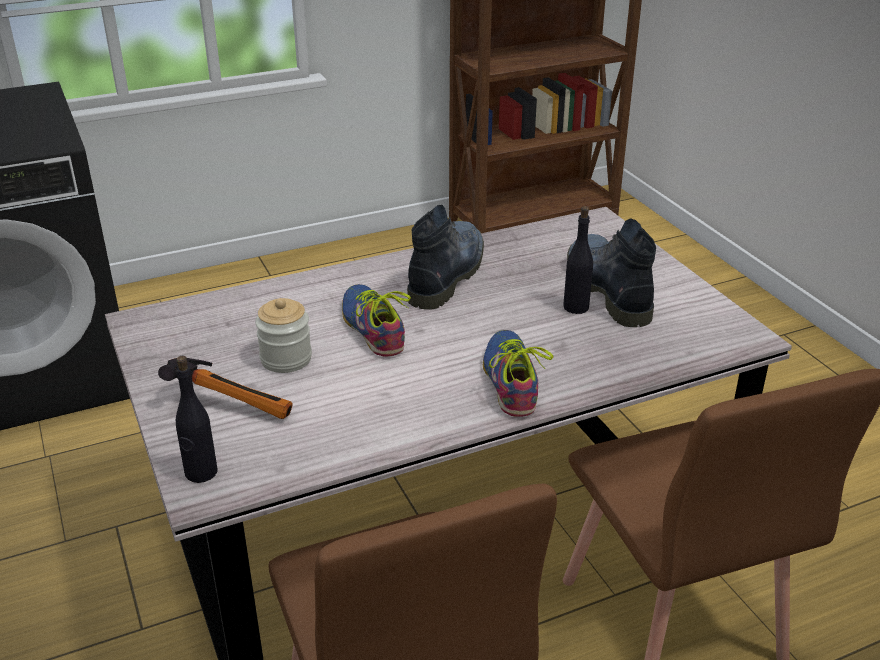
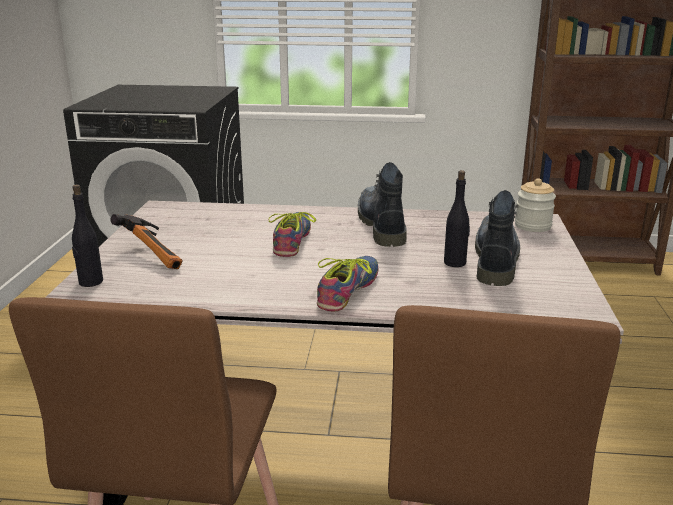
camera: 30 degrees right, 10 degrees down
jar [255,298,312,373] -> jar moved to [515,178,556,232]
boot [407,205,484,310] -> boot turned 60 degrees counterclockwise [358,162,407,247]

